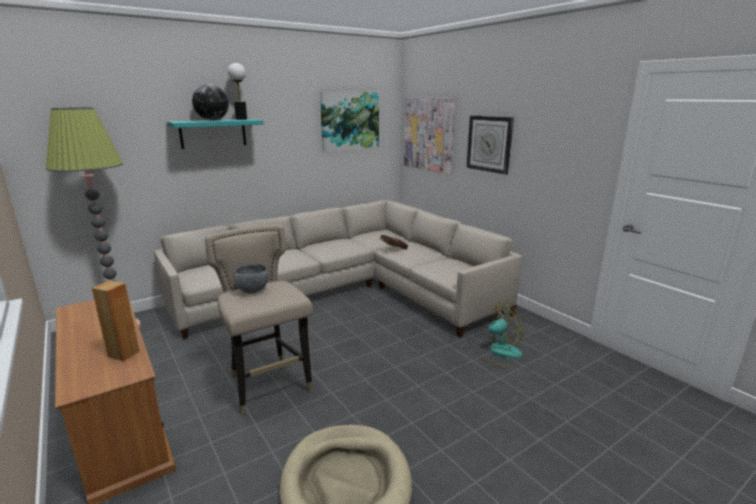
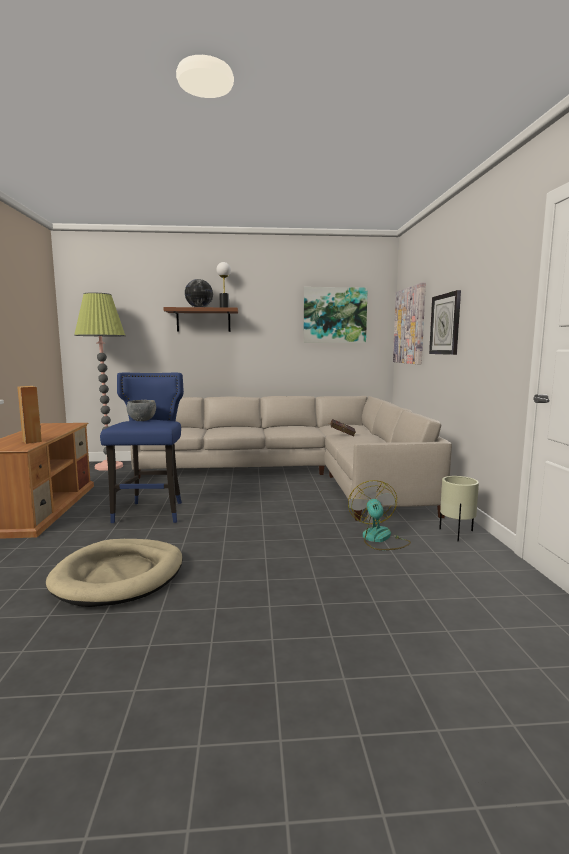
camera: 30 degrees right, 10 degrees down
turquoise shelf [167,119,263,149] -> brown shelf [163,307,238,332]
beige stool [205,225,313,416] -> blue stool [100,372,184,523]
fan [476,302,524,368] -> fan turned 105 degrees counterclockwise [348,480,411,550]
none -> beige planter [439,476,479,542]

